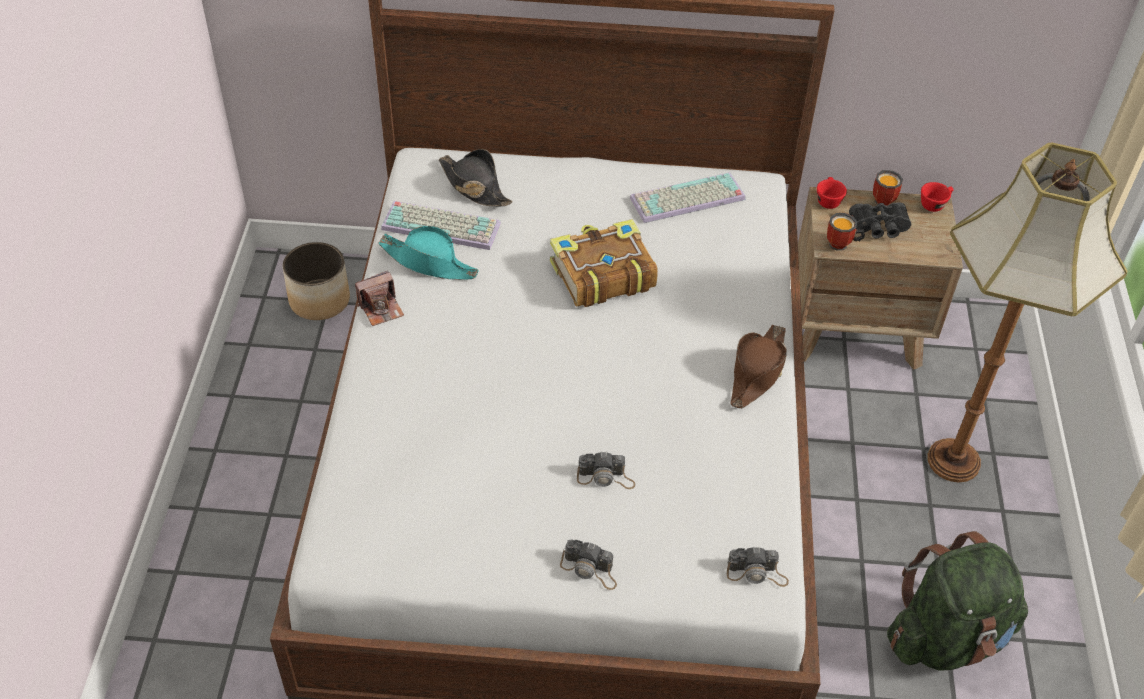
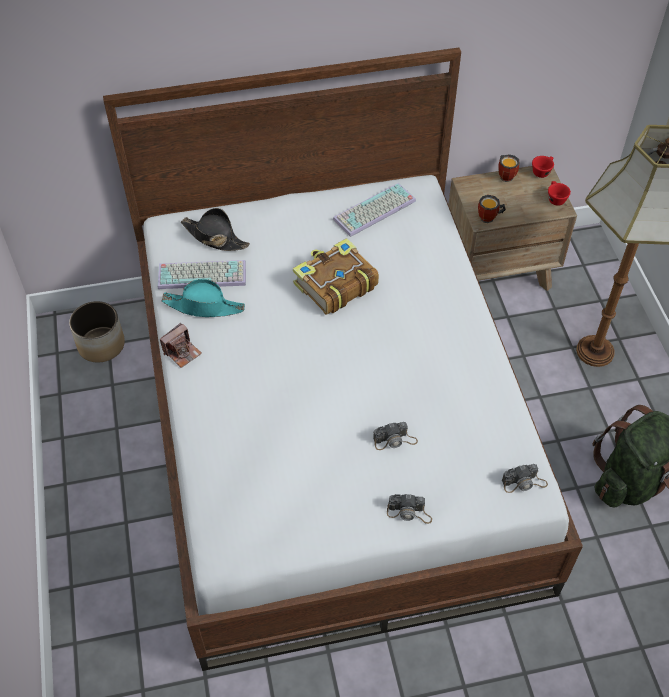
camera: 15 degrees left, 5 degrees up
brown hat [730,325,787,408] -> none
red cup [817,177,847,209] -> red cup moved to [548,181,571,206]
black binoculars [849,202,911,238] -> none

